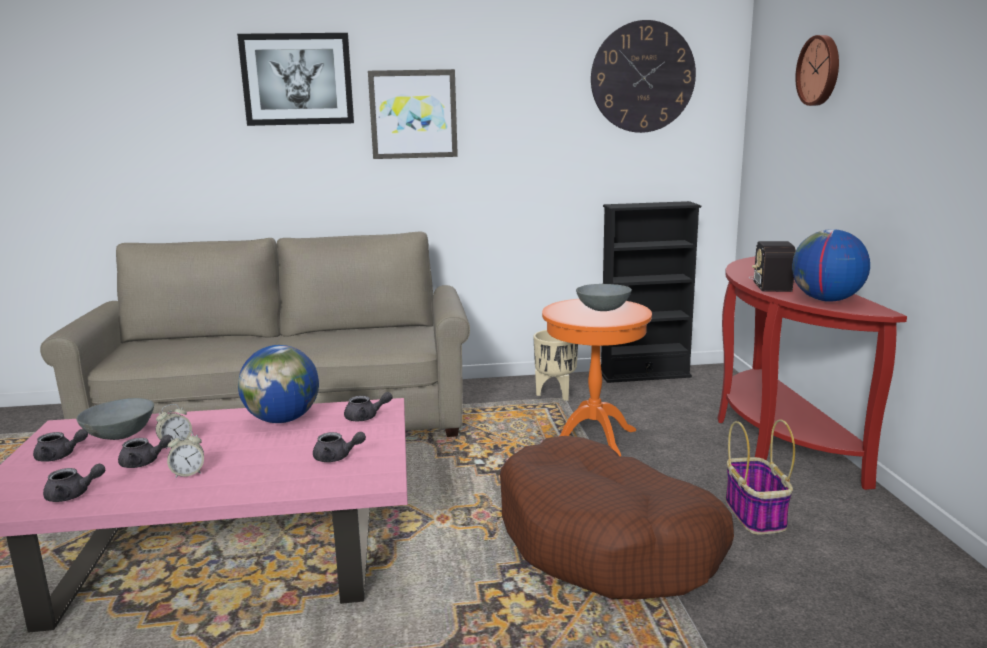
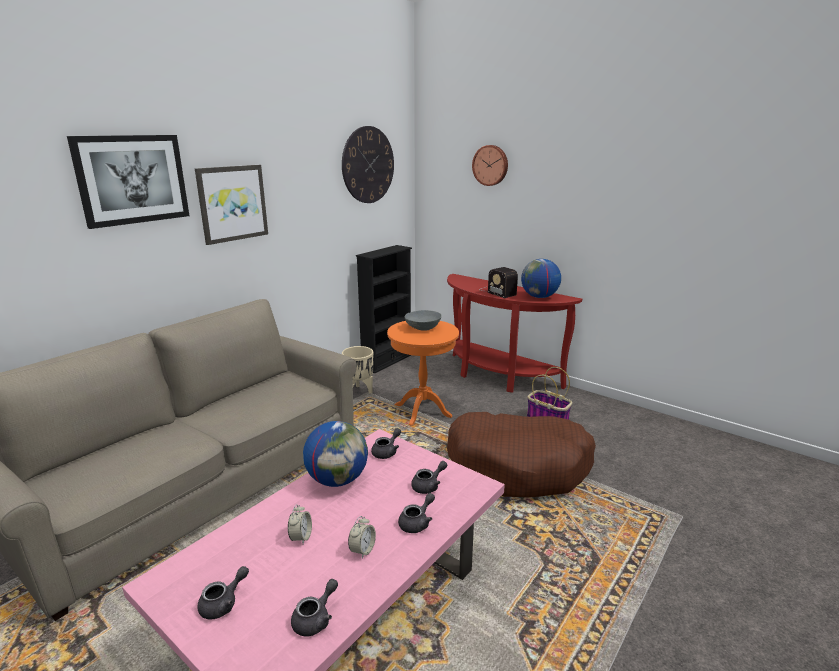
camera: 45 degrees left, 5 degrees up
grey bowl [76,398,154,440] -> none
grey teapot [118,435,173,468] -> grey teapot moved to [398,493,435,533]

